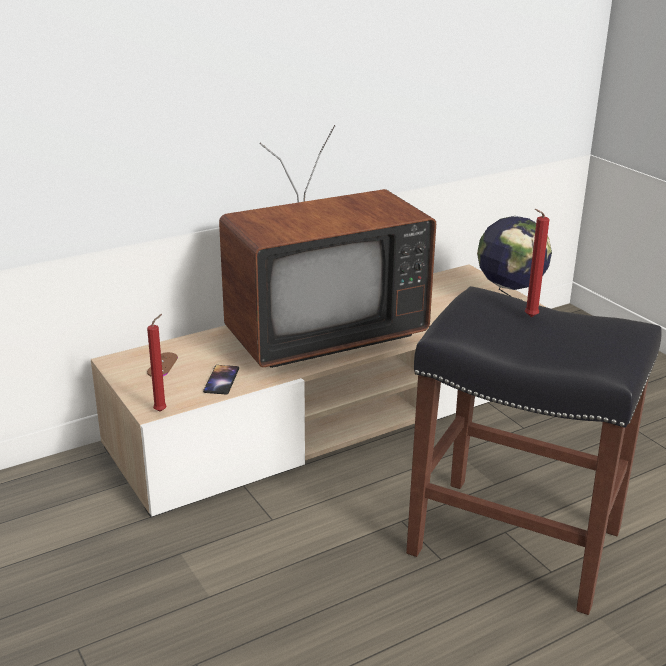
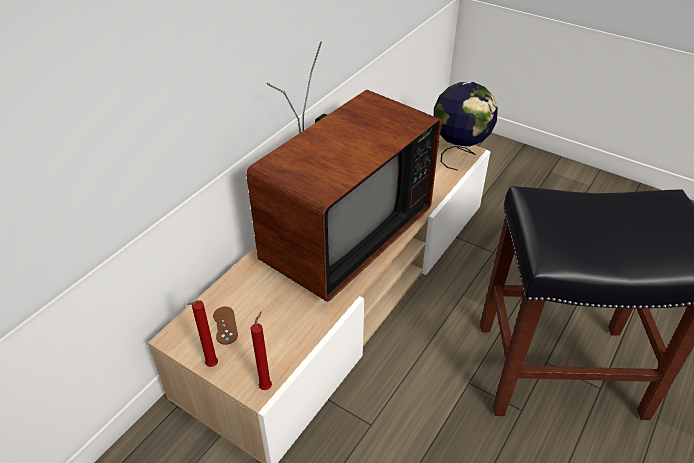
camera: 25 degrees left, 15 degrees up
phone [203,365,239,395] -> none
red candle [525,209,549,317] -> red candle moved to [187,300,218,367]

